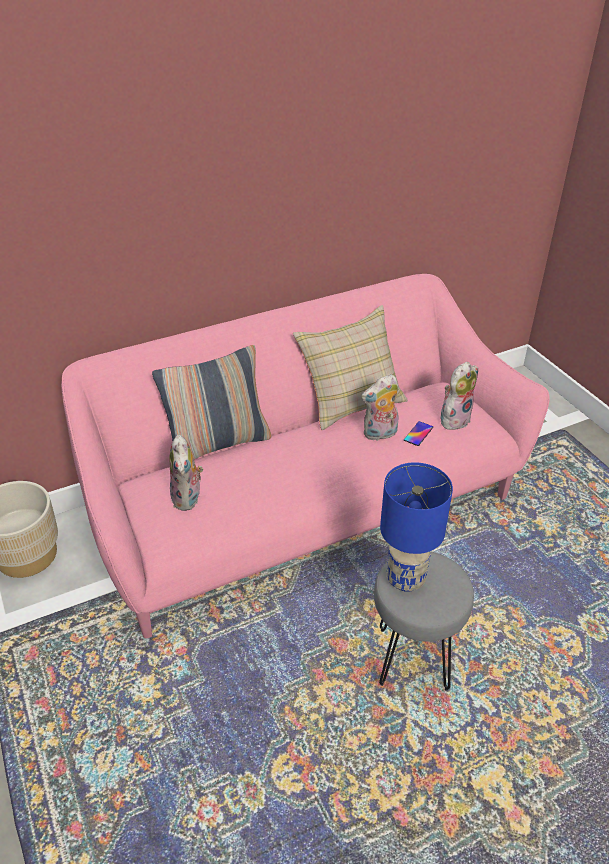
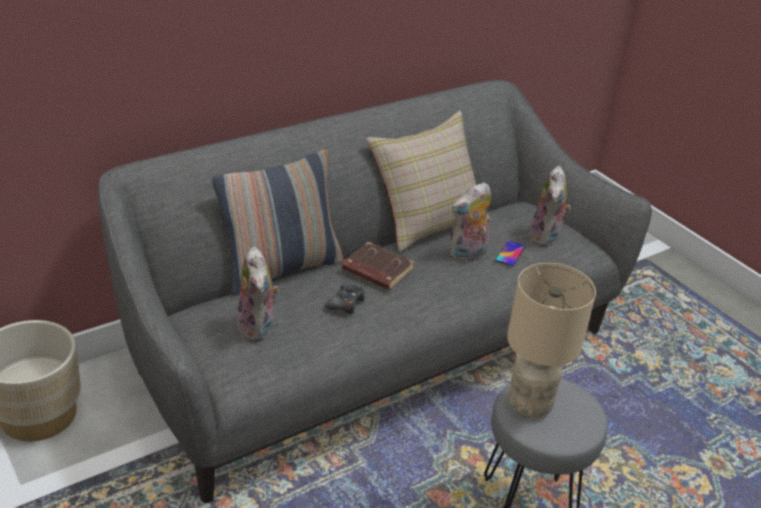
camera: 10 degrees left, 5 degrees down
pink sofa [61,274,550,638] -> grey sofa [98,80,652,503]
blue table lamp [380,462,453,592] -> beige table lamp [507,263,596,419]
plush toy [440,362,478,430] -> plush toy turned 150 degrees clockwise [529,166,571,247]
none -> black game controller [325,283,365,314]
none -> brown book [342,242,415,290]

